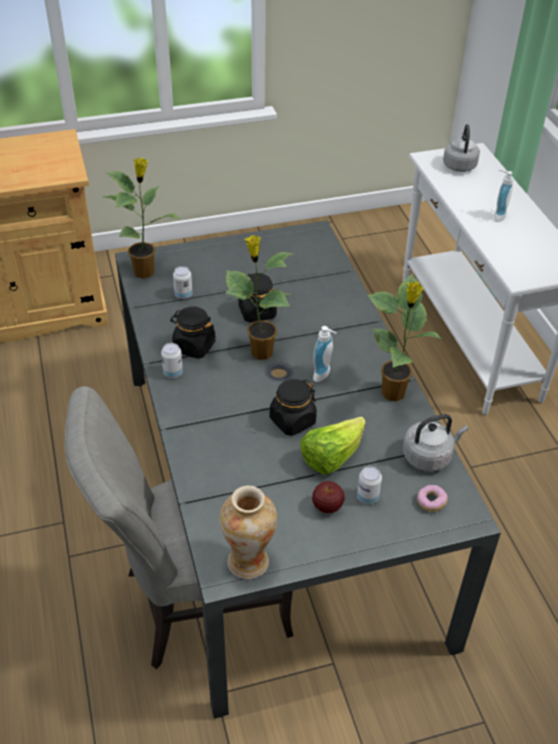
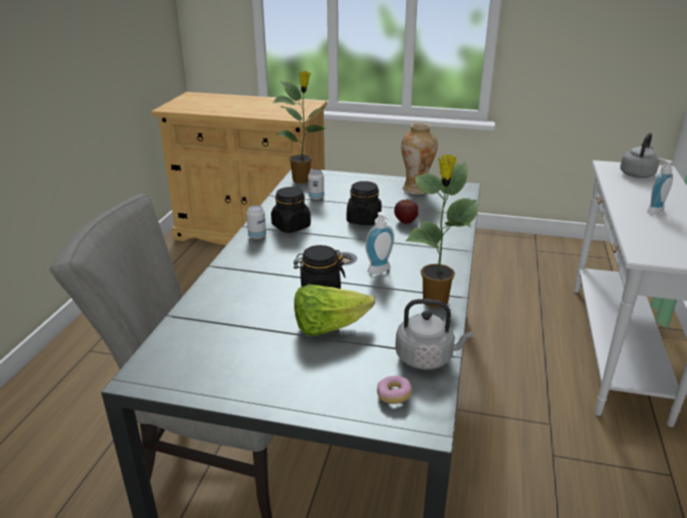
camera: 30 degrees right, 15 degrees down
vase [220,485,277,579] -> vase moved to [401,122,438,194]
potted plant [225,235,295,360] -> none
apple [312,481,345,513] -> apple moved to [394,199,419,223]
can [357,466,382,504] -> none

